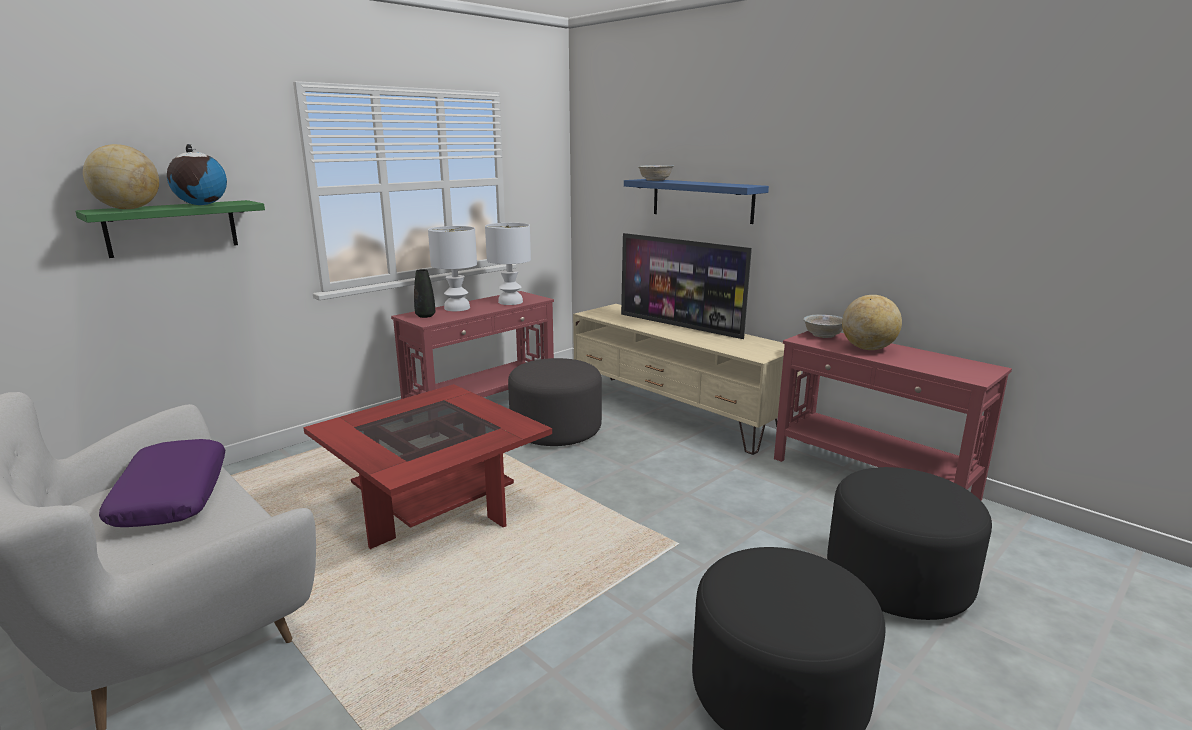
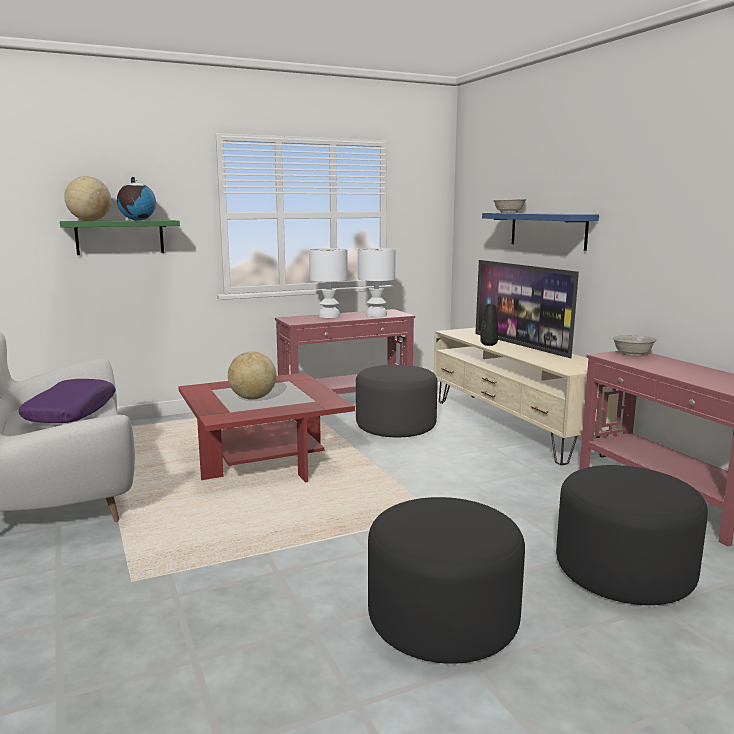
camera: 20 degrees right, 5 degrees down
black vase [414,269,435,318] -> black vase moved to [480,304,498,346]
globe [842,295,902,350] -> globe moved to [228,351,277,400]

